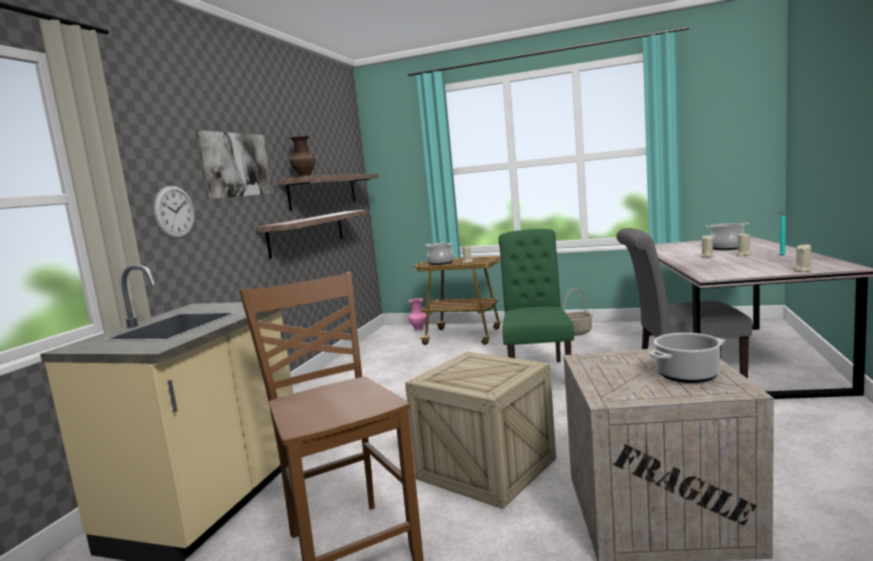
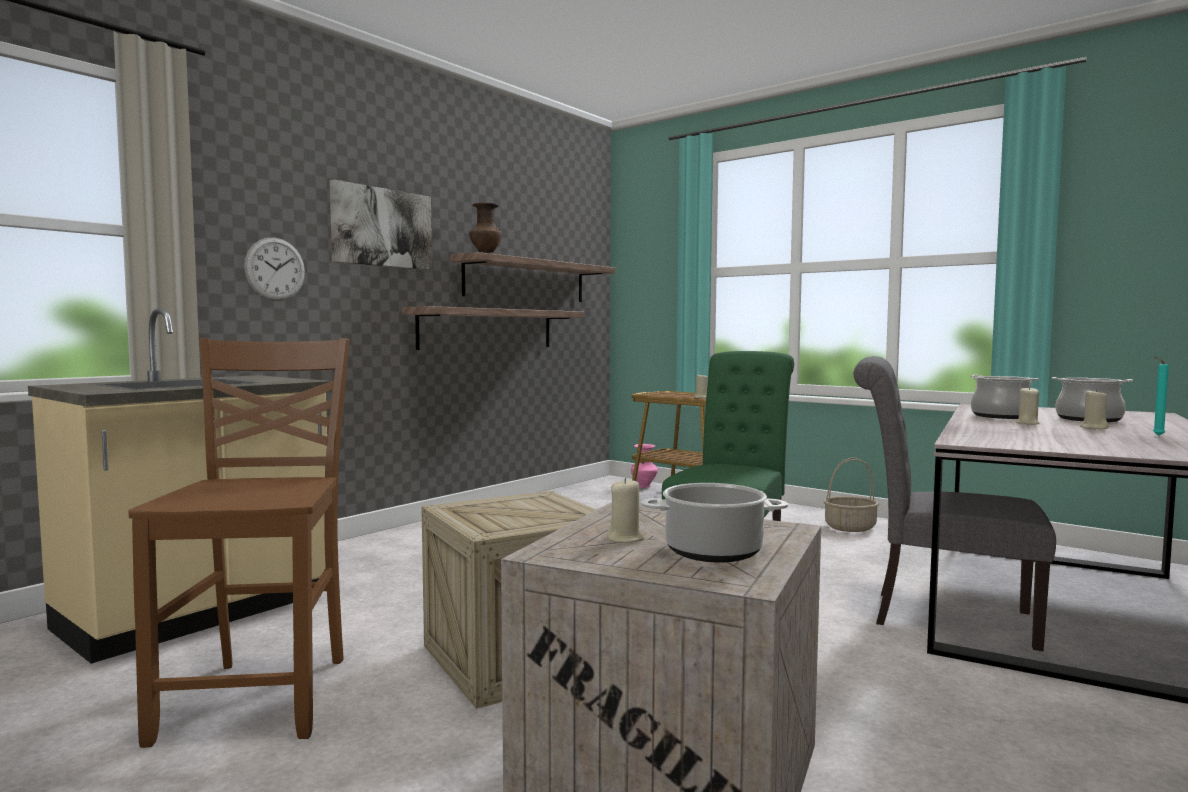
camera: 20 degrees right, 5 degrees down
cooking pot [426,243,454,265] -> cooking pot moved to [970,375,1039,419]
beige candle [793,244,813,272] -> beige candle moved to [607,478,644,543]

